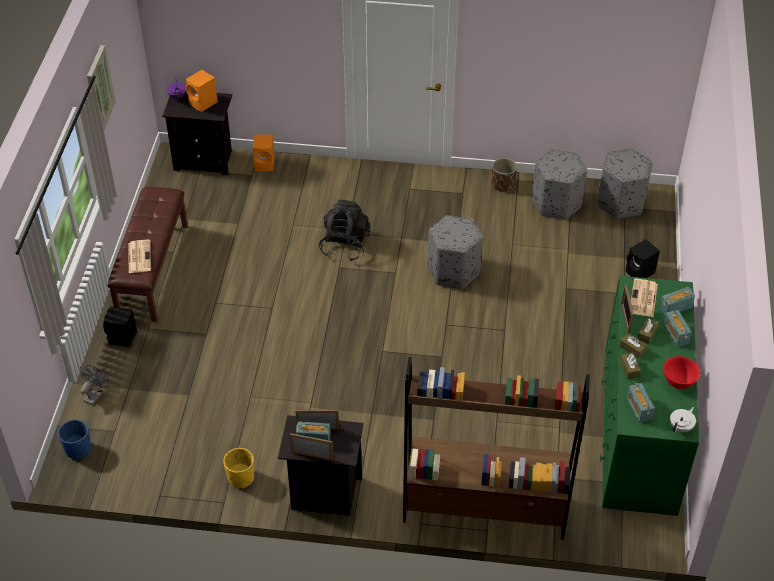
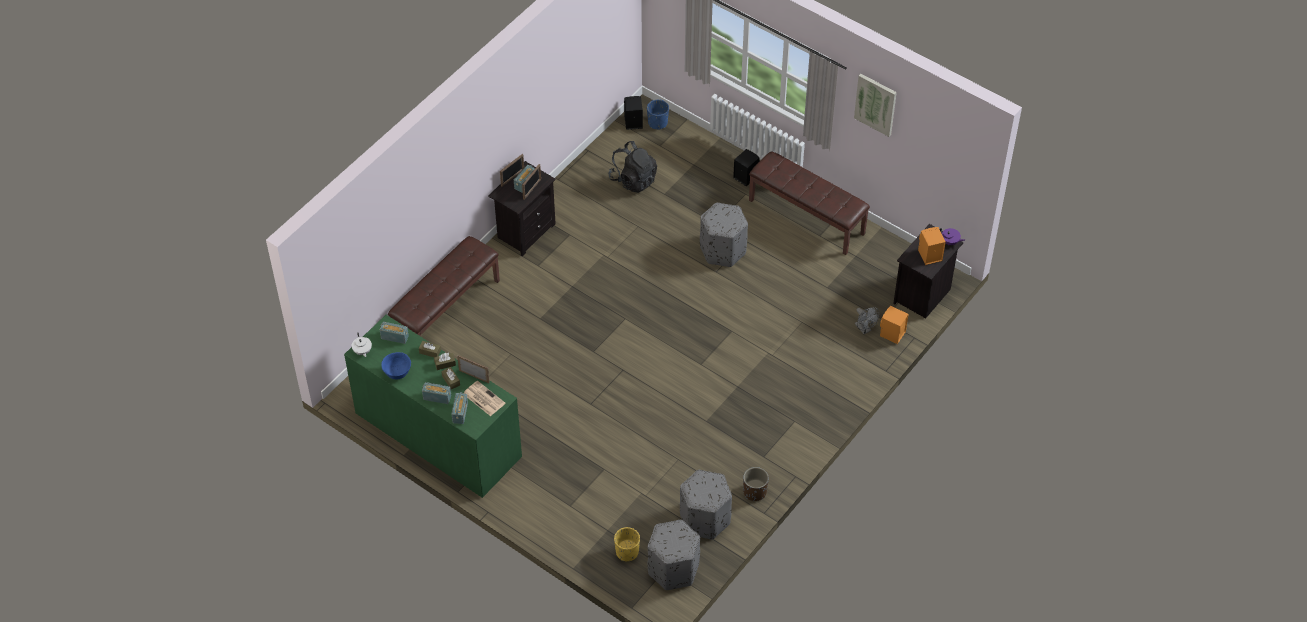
camera: 120 degrees right, 5 degrees up
grey fan [80,365,108,405] -> grey fan moved to [855,307,879,334]
newspaper [128,240,151,273] -> none
yellow planter [223,448,254,489] -> yellow planter moved to [614,527,640,562]
black backpack [319,199,371,261] -> black backpack moved to [608,141,657,193]
brown bookcase [403,357,590,540] -> brown bench [388,236,500,336]
grey ottoman [427,215,483,289] -> grey ottoman moved to [700,203,748,267]
black speaker [626,239,660,278] -> black speaker moved to [624,96,643,130]
red bowl [663,356,700,389] -> blue bowl [381,352,411,379]

